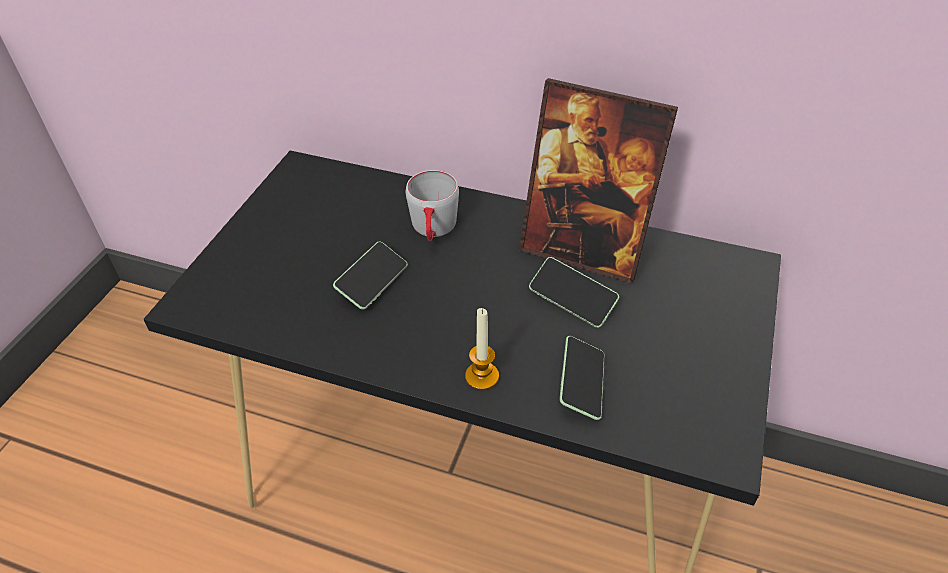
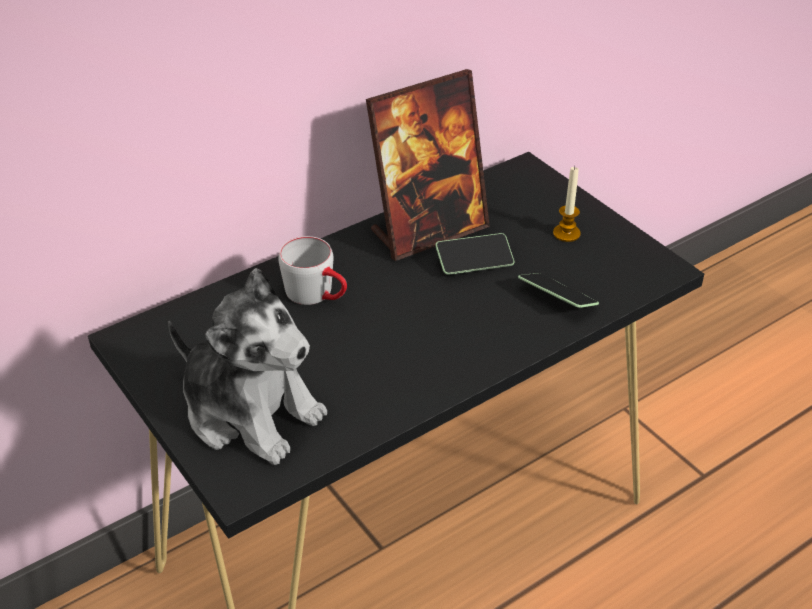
camera: 55 degrees left, 5 degrees down
phone [333,242,408,310] -> none
candle [465,308,499,390] -> candle moved to [553,166,581,242]
none -> plush toy [168,268,327,465]

